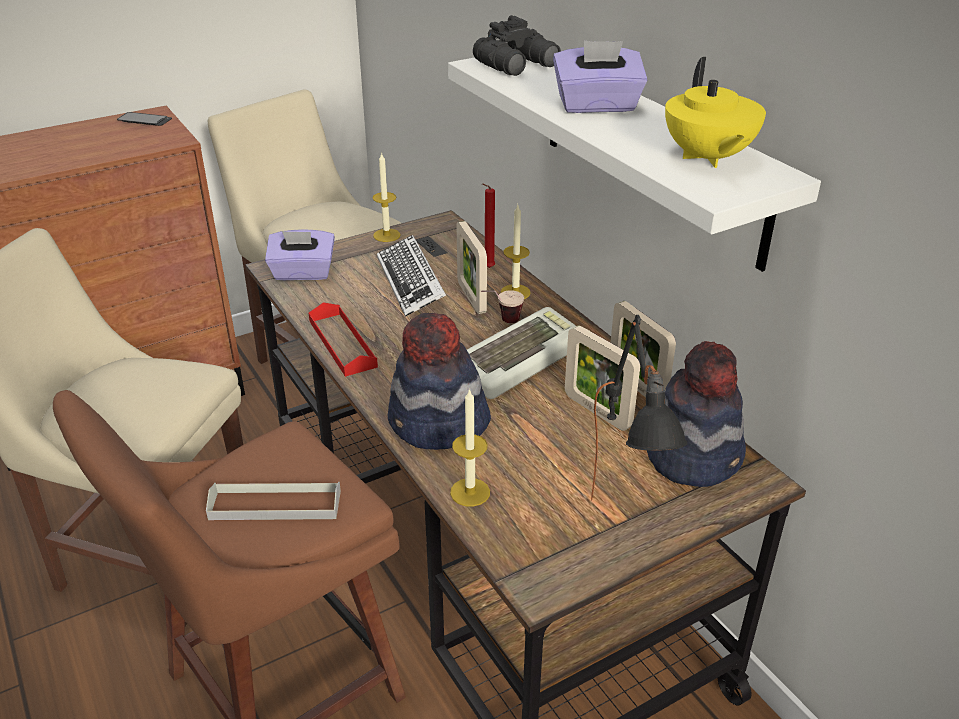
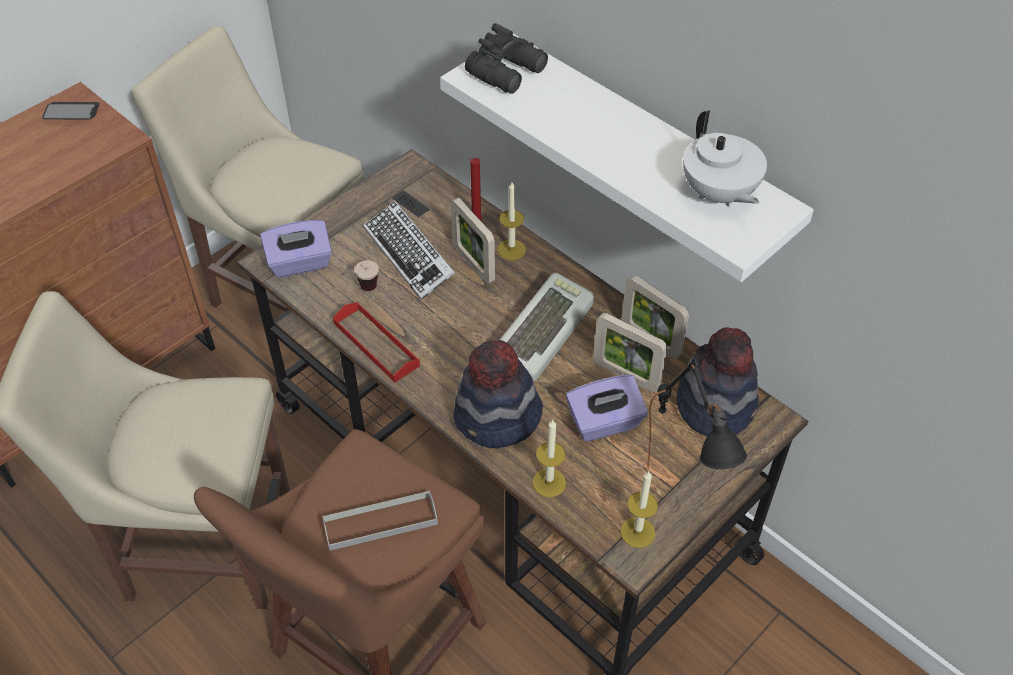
camera: 15 degrees left, 15 degrees up
candle [373,152,401,242] -> candle moved to [621,471,658,548]
cup [481,290,524,323] -> cup moved to [339,260,379,291]
purple tissue box [553,41,647,113] -> purple tissue box moved to [566,375,648,442]
yellow teapot [665,57,766,168] -> white teapot [683,111,767,207]

